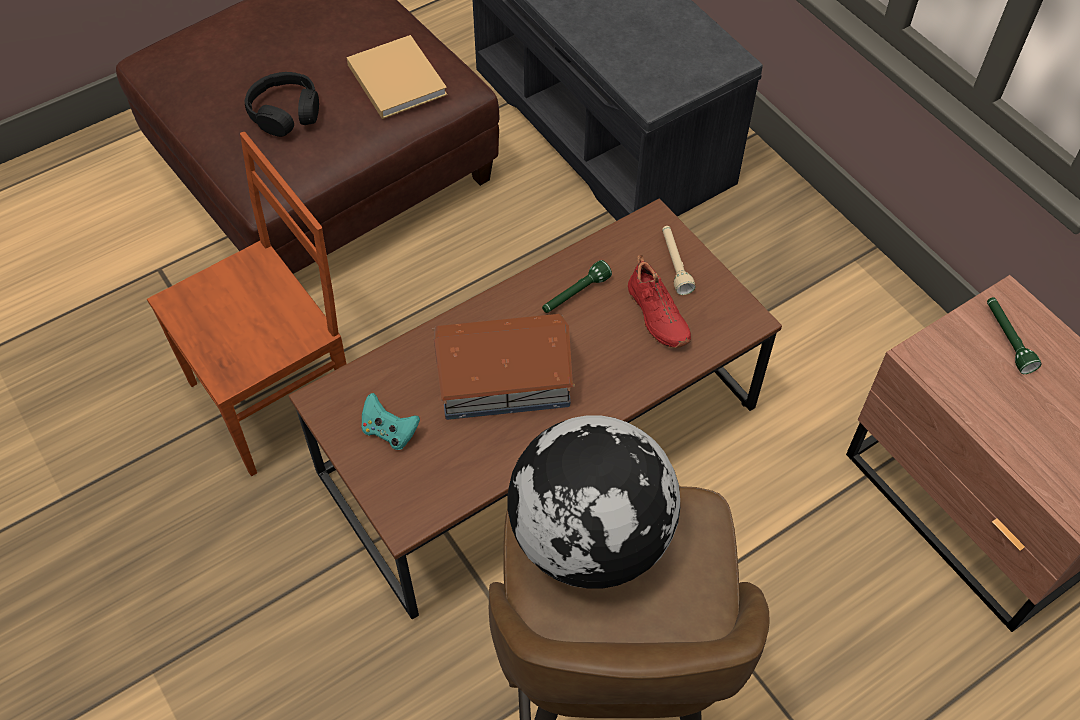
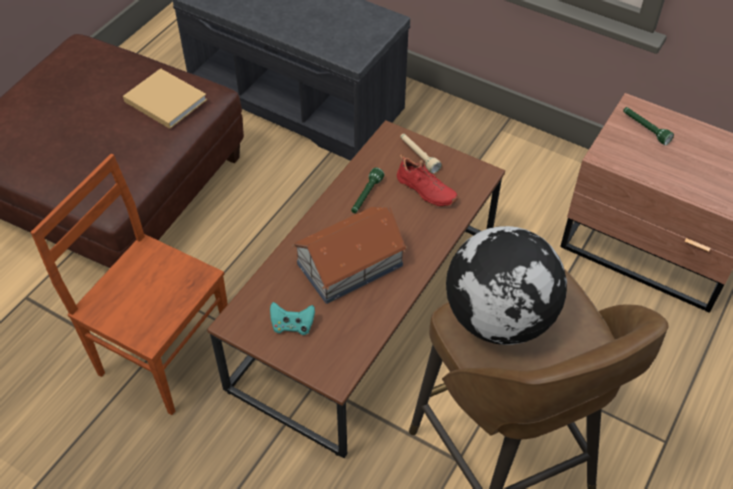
camera: 25 degrees left, 5 degrees down
brown chair [147,132,346,476] -> brown chair turned 90 degrees counterclockwise [31,154,228,415]
black headphones [245,72,319,137] -> none

